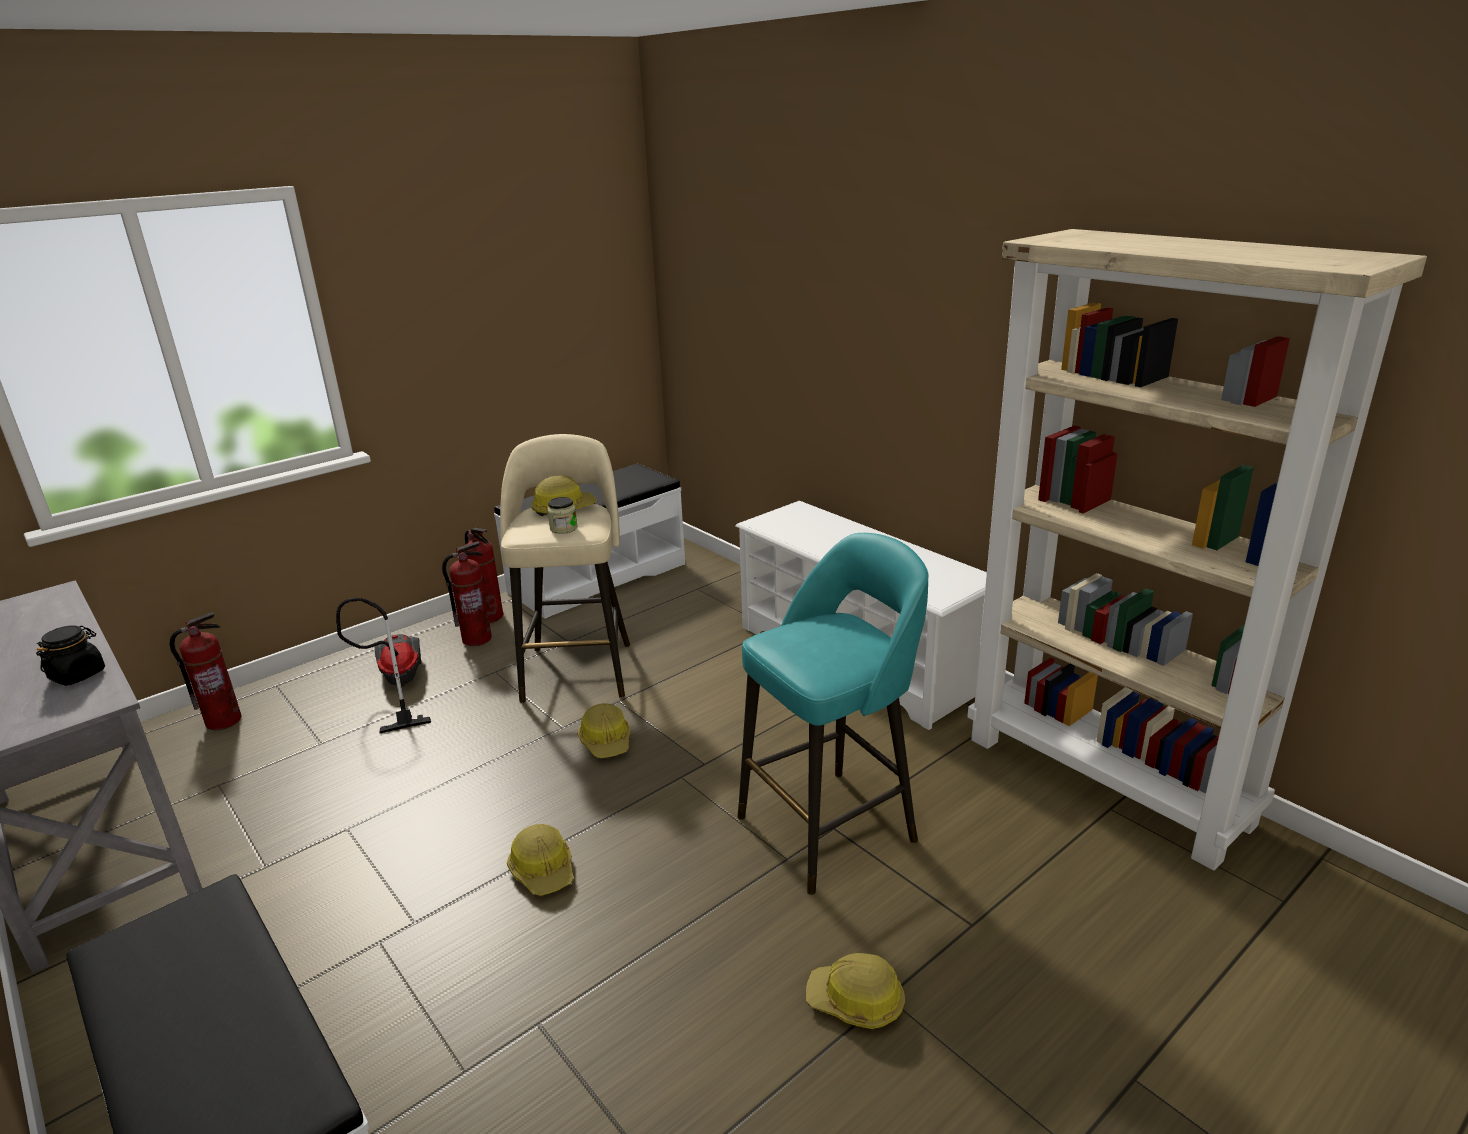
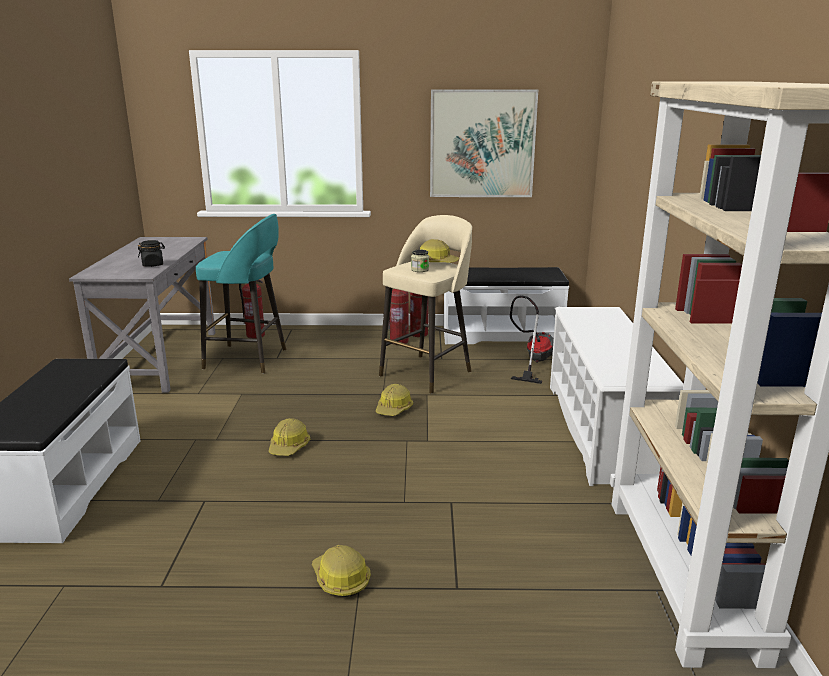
camera: 40 degrees right, 5 degrees down
vacuum cleaner [336,598,431,734] -> vacuum cleaner moved to [510,296,554,384]
turquoise stool [737,533,929,895] -> turquoise stool moved to [196,214,286,374]
none -> picture [430,89,538,197]

